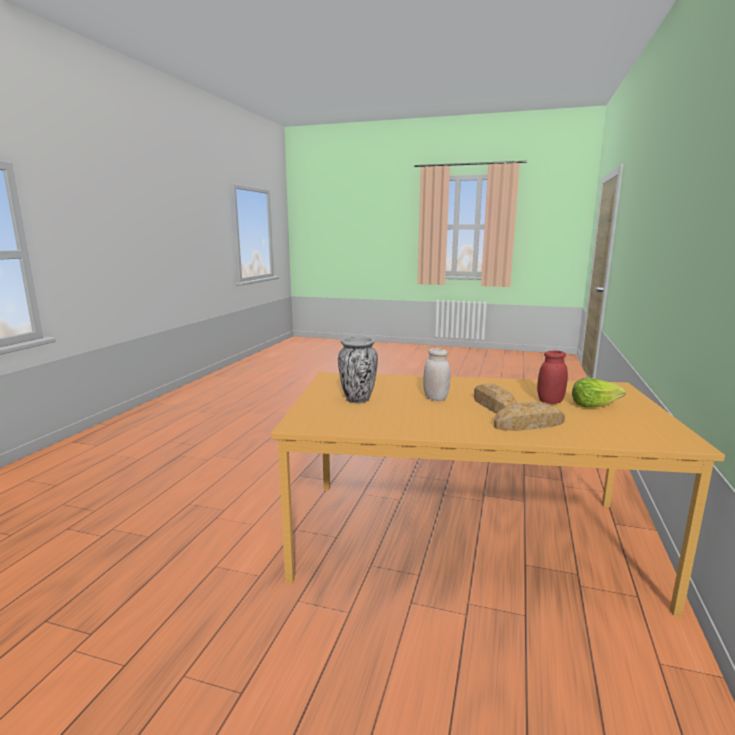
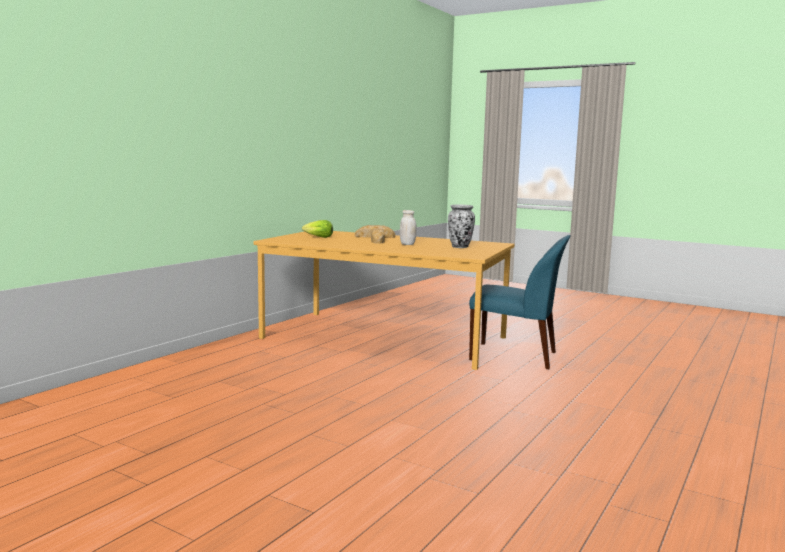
camera: 165 degrees left, 5 degrees down
red jar [537,350,568,404] -> none
none -> blue chair [469,235,571,370]

